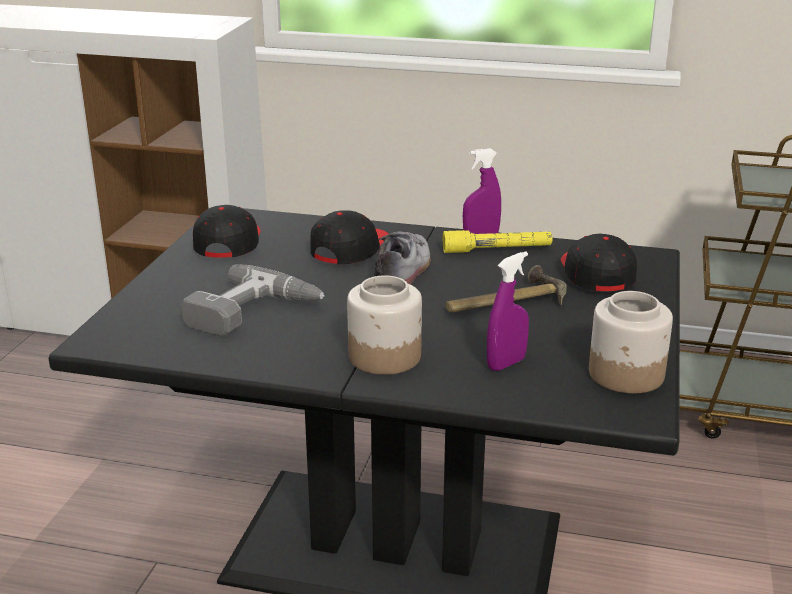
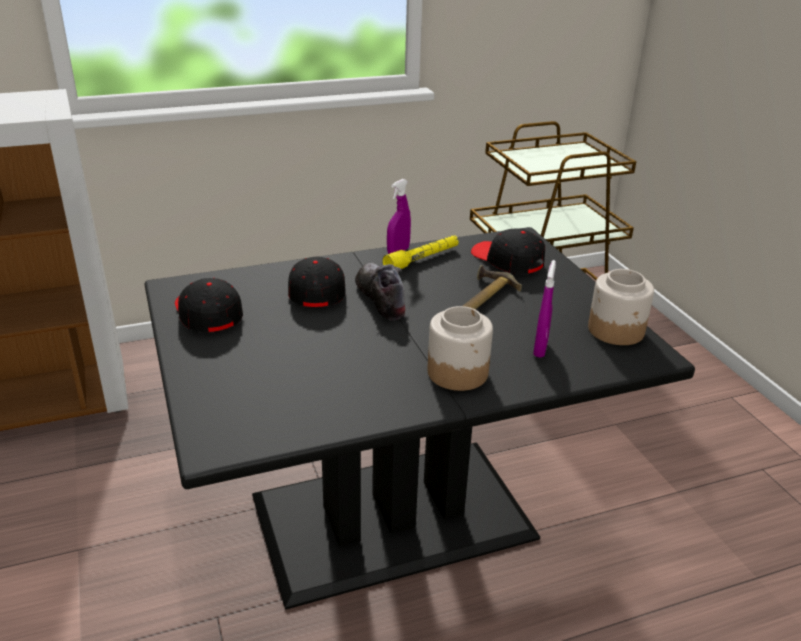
camera: 35 degrees left, 5 degrees up
power drill [181,264,325,336] -> none

